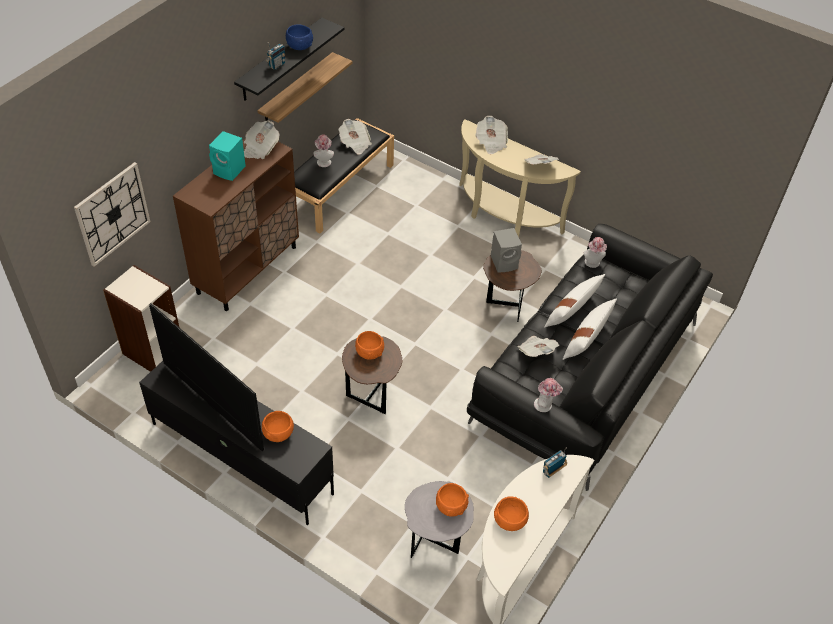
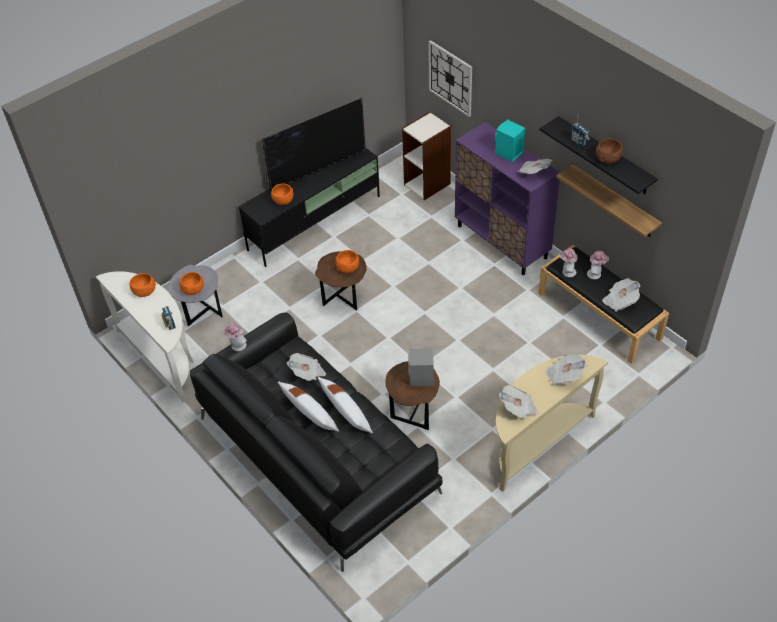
camera: 110 degrees right, 0 degrees up
brown cabinet [173,138,299,311] -> purple cabinet [455,122,561,275]
blue bowl [286,24,313,50] -> brown bowl [596,138,623,164]
hat [584,237,607,268] -> hat moved to [559,248,578,277]

